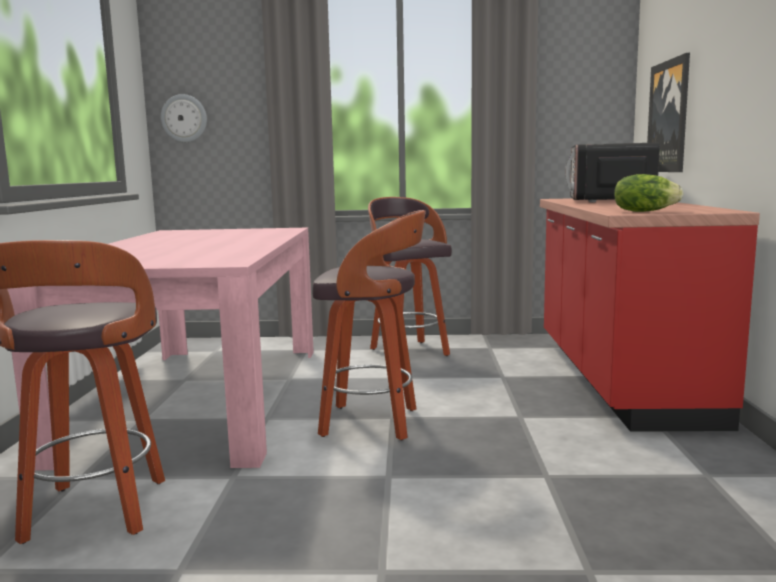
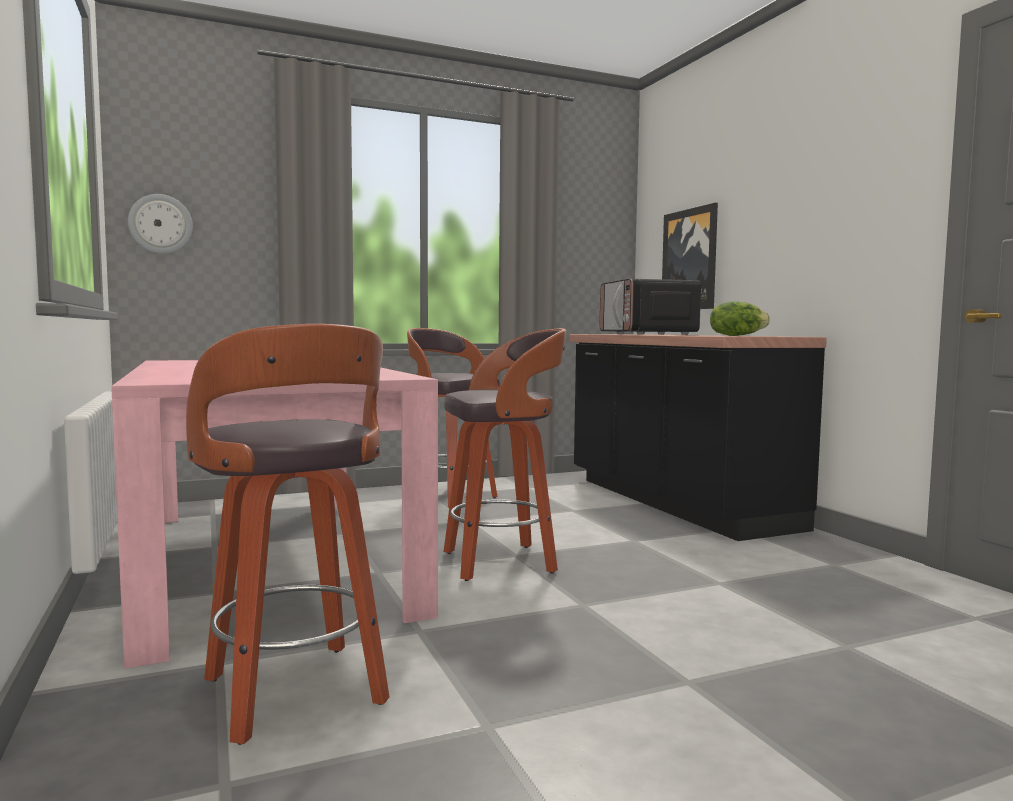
camera: 25 degrees left, 5 degrees down
red counter [540,198,760,432] -> black counter [570,334,827,541]

